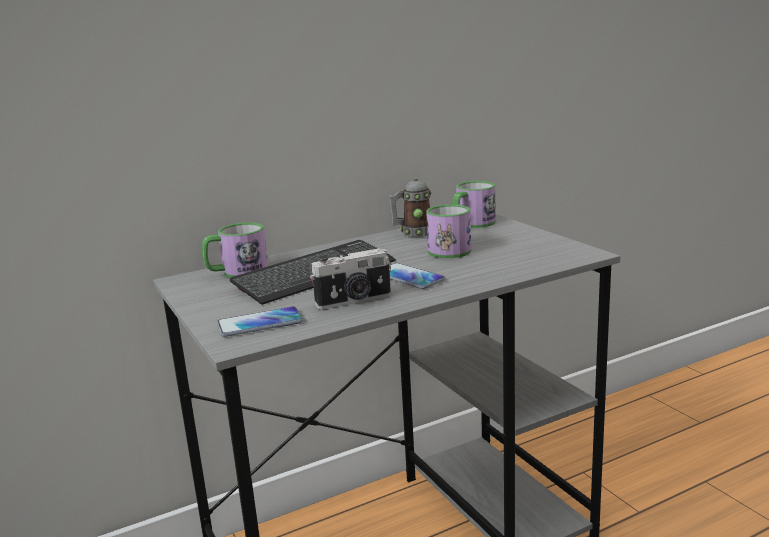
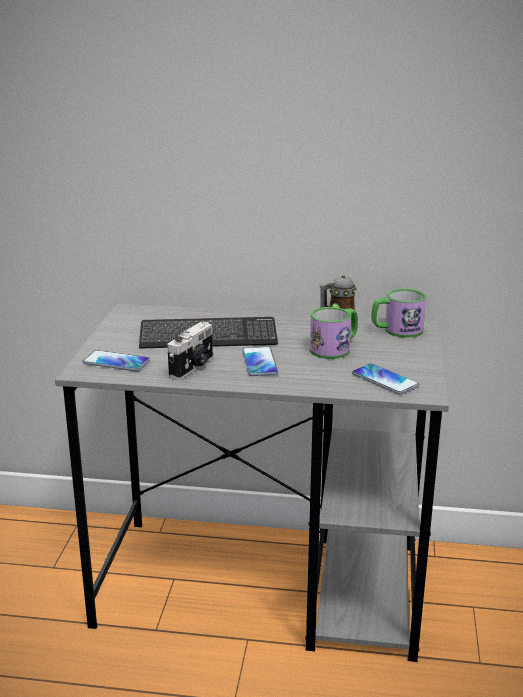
camera: 35 degrees right, 5 degrees up
mug [202,222,268,278] -> none
camera [310,248,391,310] -> camera turned 75 degrees counterclockwise [168,322,213,380]
none -> phone [352,363,419,395]

